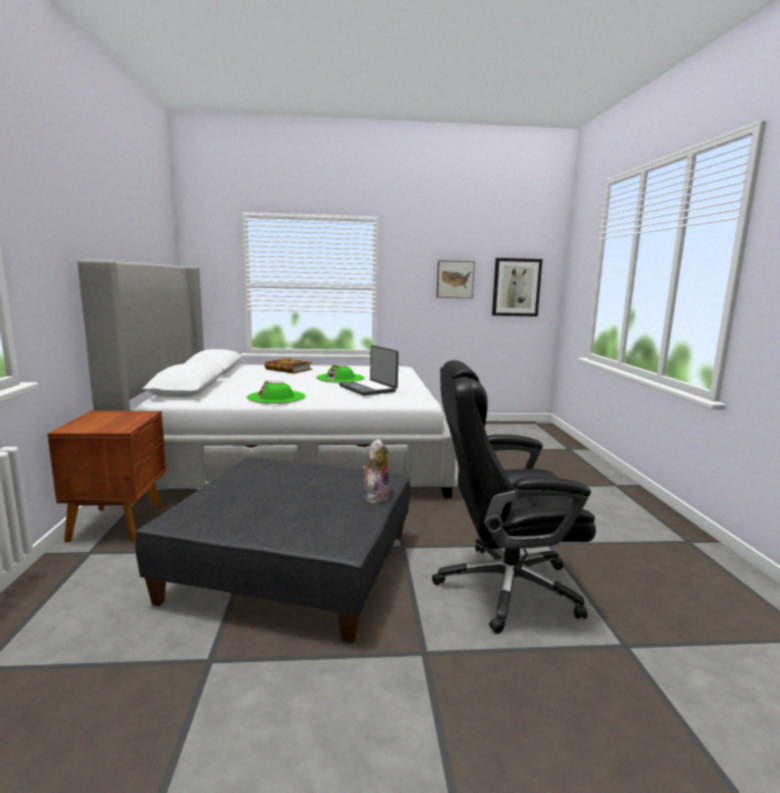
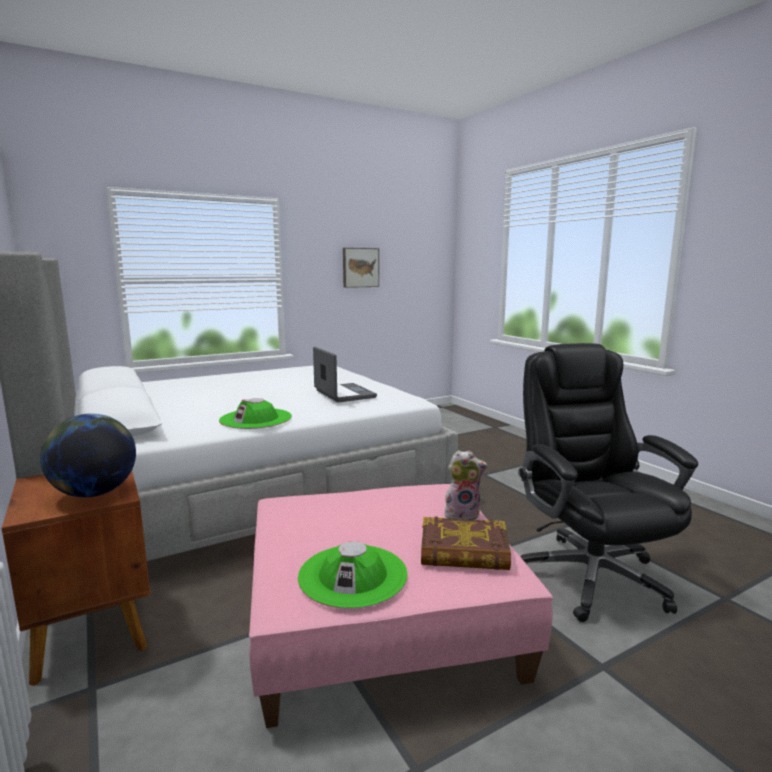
camera: 25 degrees left, 0 degrees up
grey ottoman [135,458,410,643] -> pink ottoman [249,484,553,728]
book [265,358,312,373] -> book moved to [421,517,511,570]
green hat [316,364,364,383] -> green hat moved to [298,541,408,609]
laptop [339,345,399,396] -> laptop turned 150 degrees counterclockwise [313,347,377,402]
plush toy [362,439,389,504] -> plush toy turned 90 degrees clockwise [445,450,488,520]
black office chair [432,360,596,634] -> black office chair turned 105 degrees clockwise [518,343,698,622]
picture [492,258,543,317] -> none
none -> globe [40,414,136,497]

